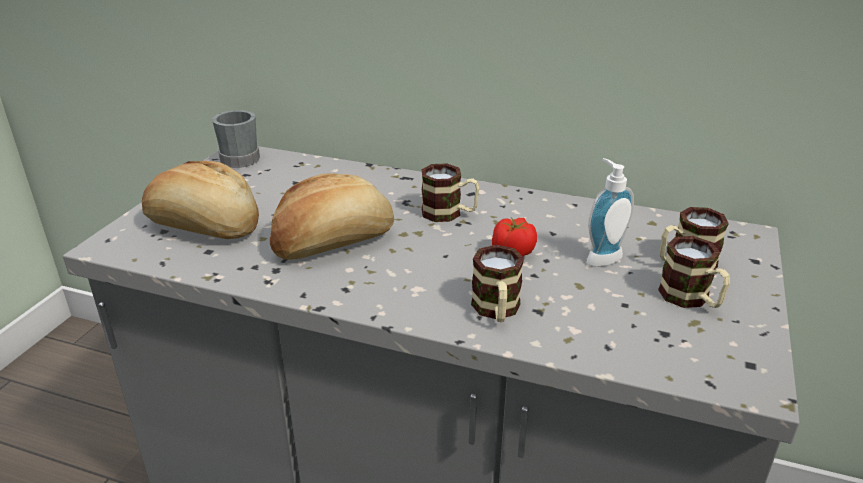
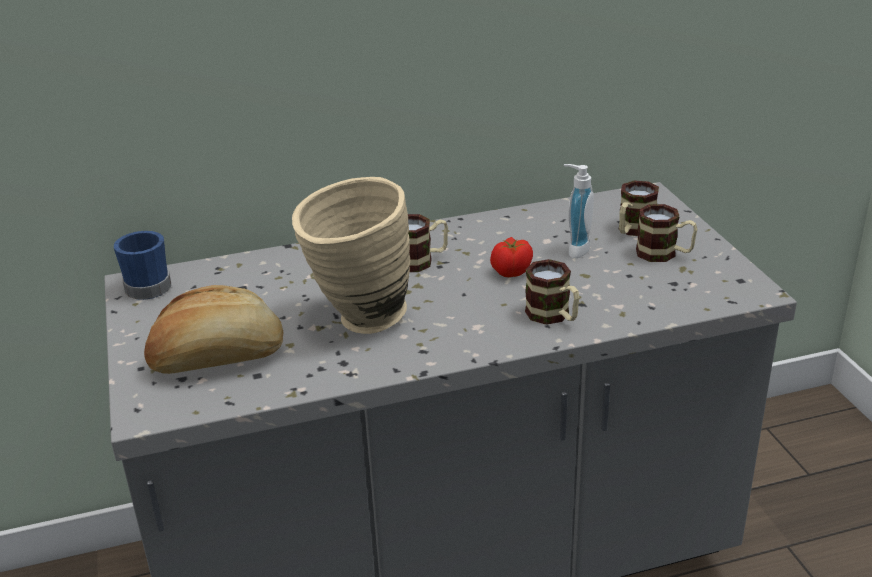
camera: 35 degrees left, 0 degrees up
grey mug [212,110,260,168] -> blue mug [114,231,171,300]
bread [270,173,394,260] -> beige vase [292,177,411,334]

